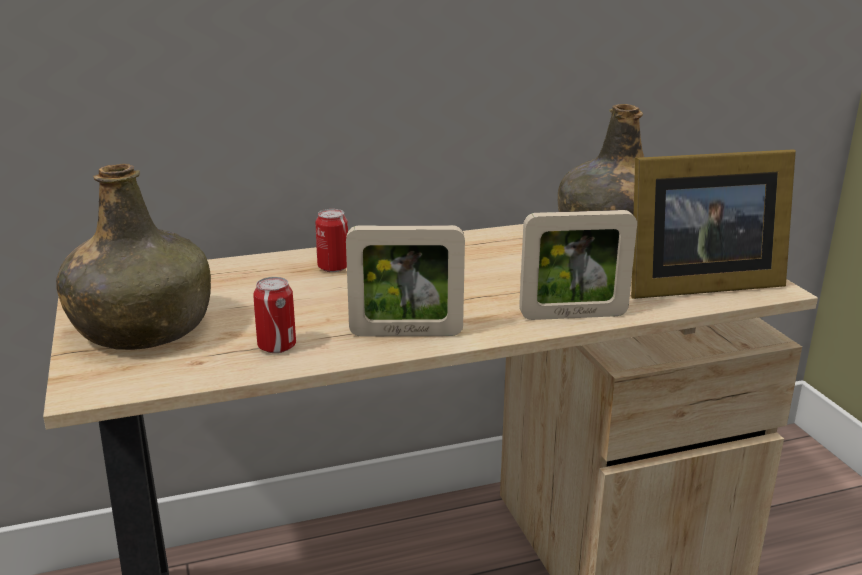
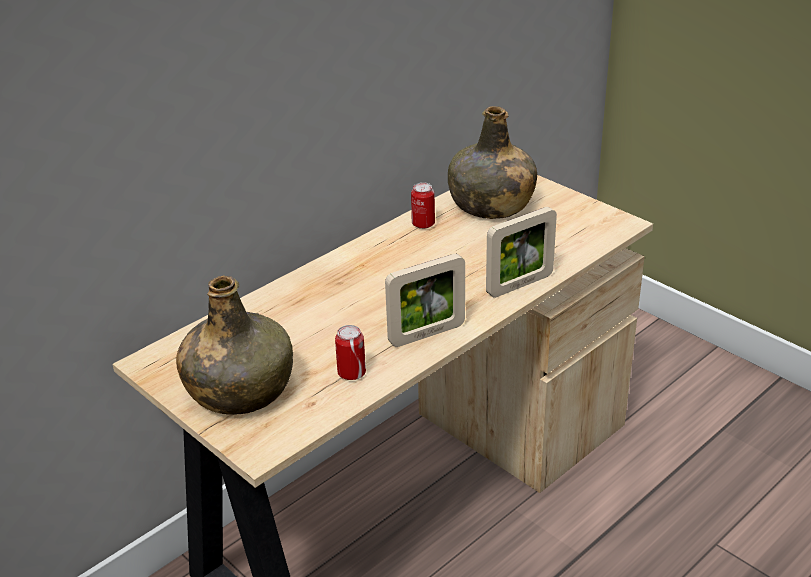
camera: 25 degrees left, 10 degrees up
can [315,209,348,272] -> can moved to [411,182,435,229]
picture frame [631,150,796,299] -> none

